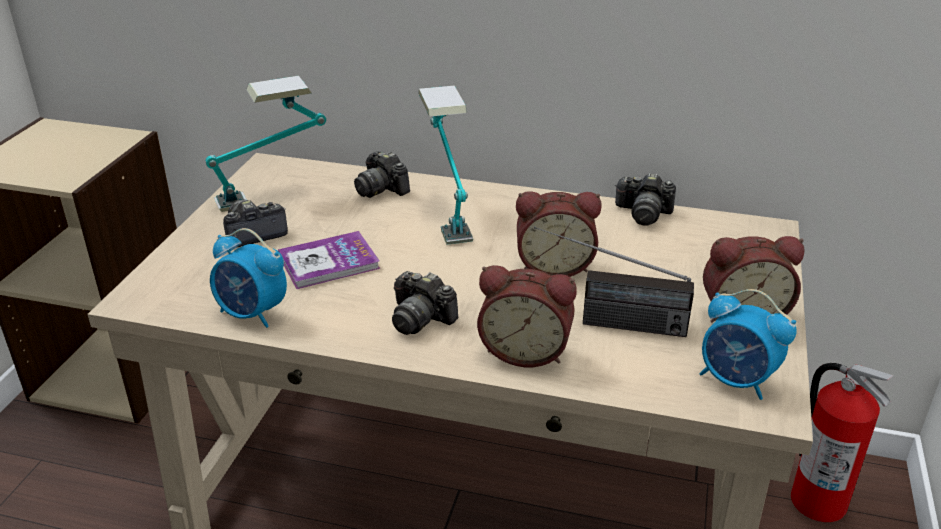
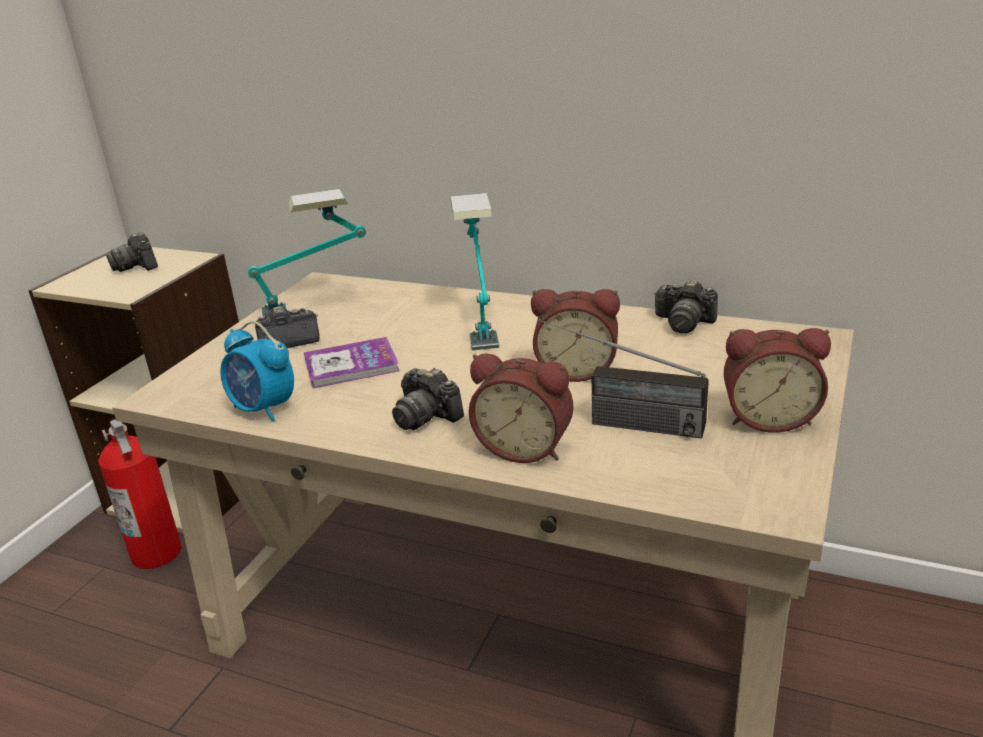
camera: 10 degrees right, 5 degrees down
camera [354,151,410,198] -> camera moved to [106,232,158,272]
alarm clock [700,289,797,400] -> none
fire extinguisher [791,363,893,522] -> fire extinguisher moved to [98,419,182,569]

